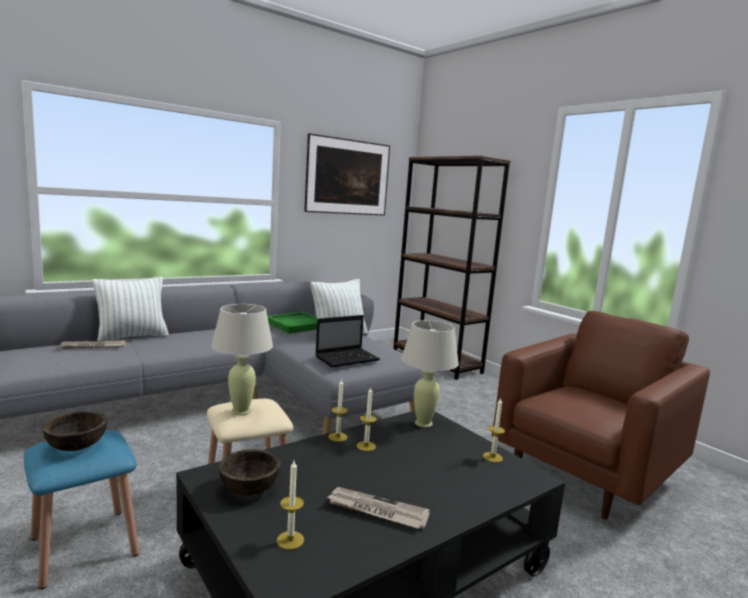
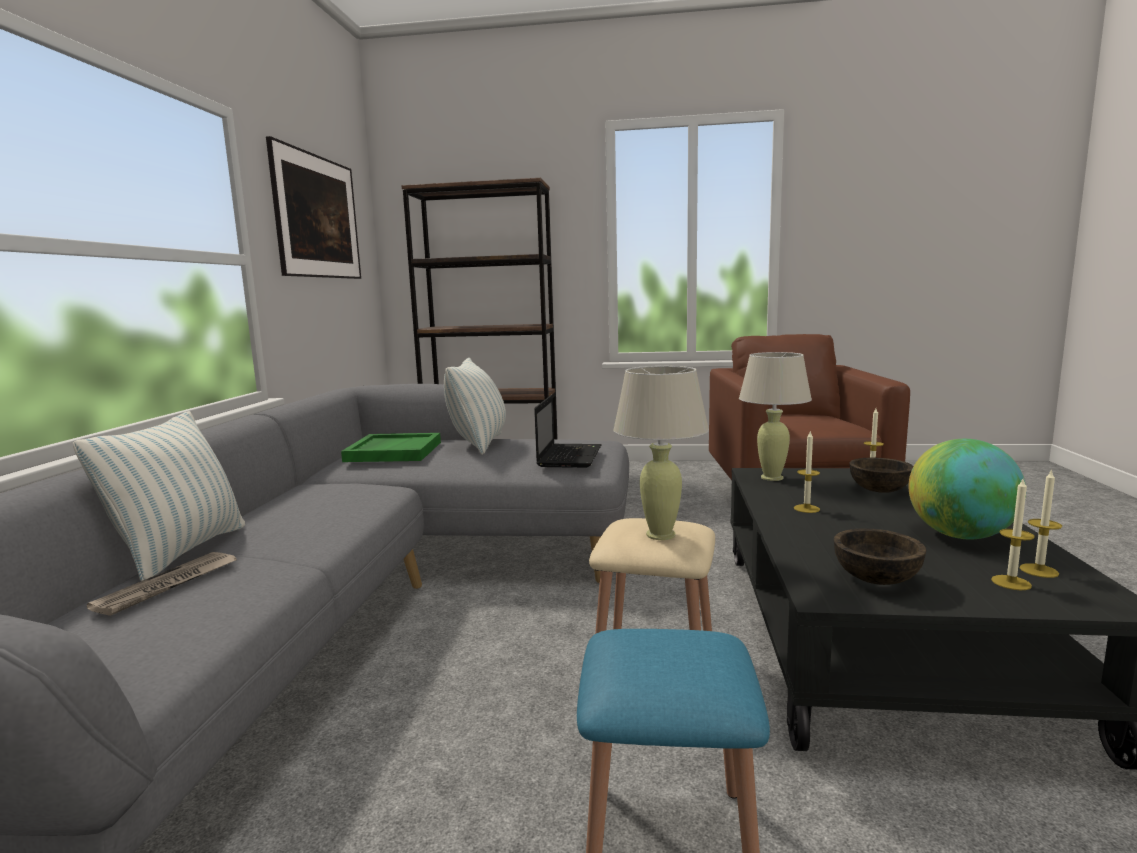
camera: 45 degrees left, 0 degrees up
brown bowl [42,411,107,451] -> brown bowl moved to [850,458,913,493]
newspaper [326,487,430,529] -> globe [909,439,1026,539]
candle [328,379,348,442] -> candle moved to [1019,469,1062,578]

